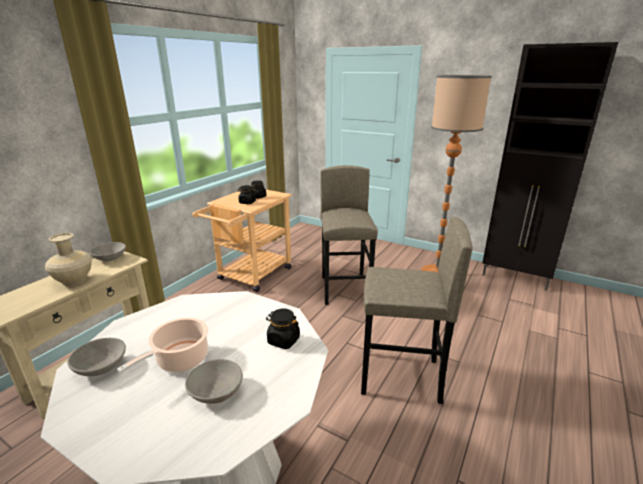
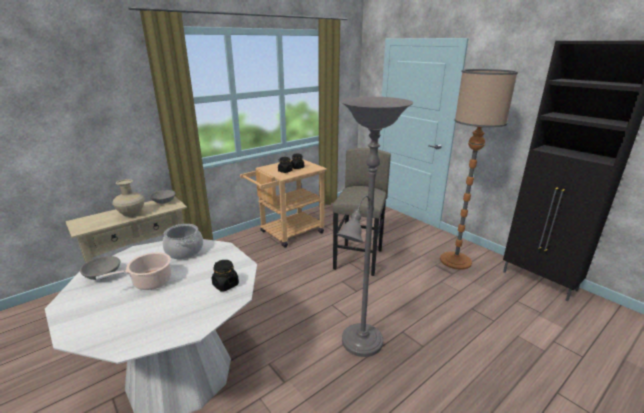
camera: 20 degrees right, 0 degrees up
grey bowl [185,359,243,403] -> none
grey stool [361,217,473,404] -> grey floor lamp [336,97,413,357]
none -> cooking pot [162,224,203,259]

